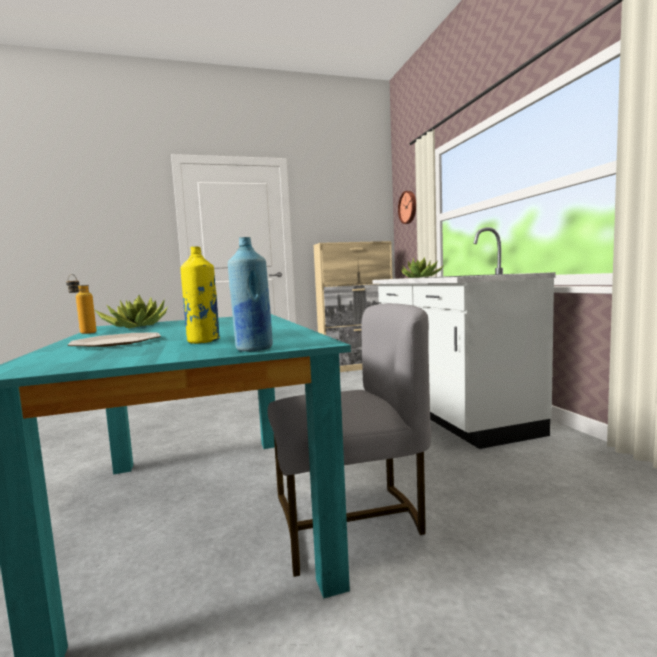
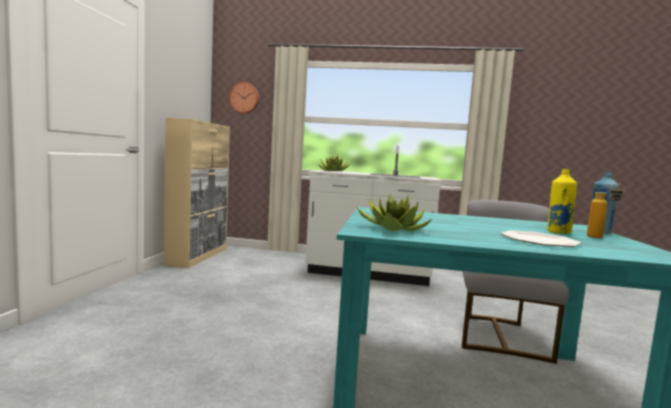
camera: 65 degrees left, 0 degrees up
bottle [66,274,96,334] -> bottle moved to [587,183,625,238]

